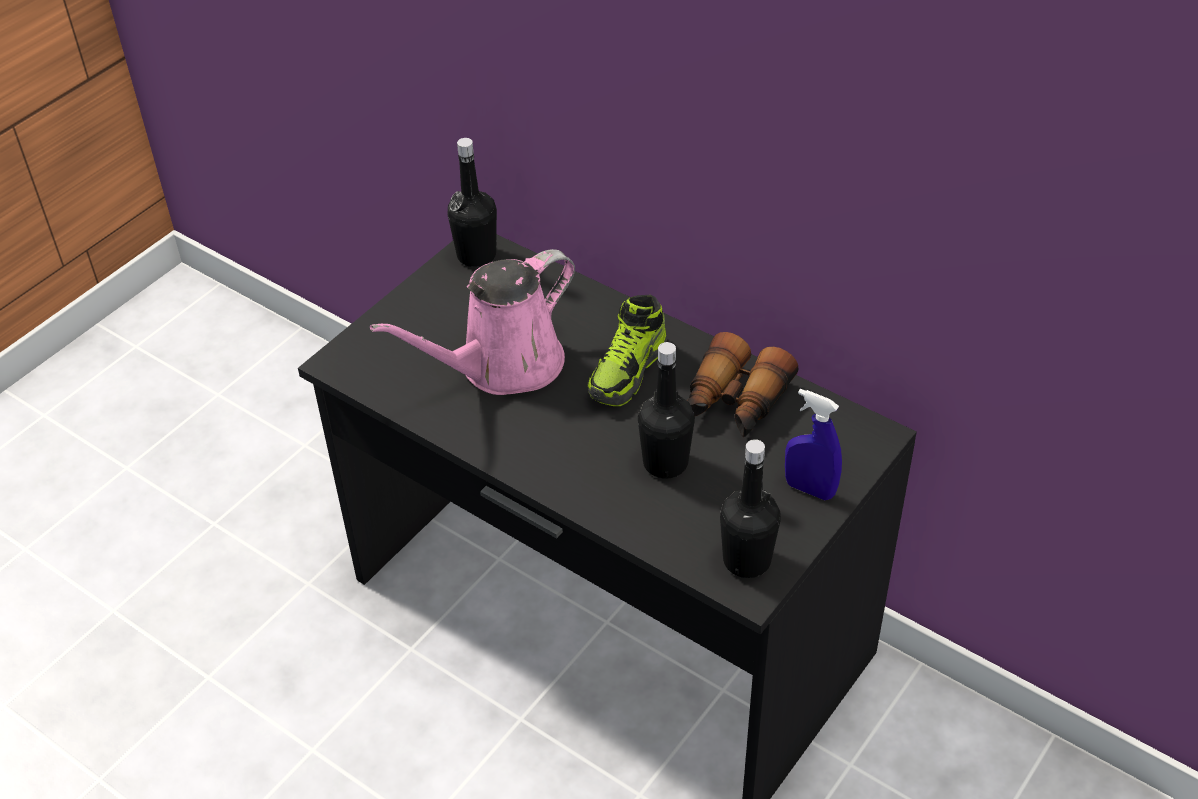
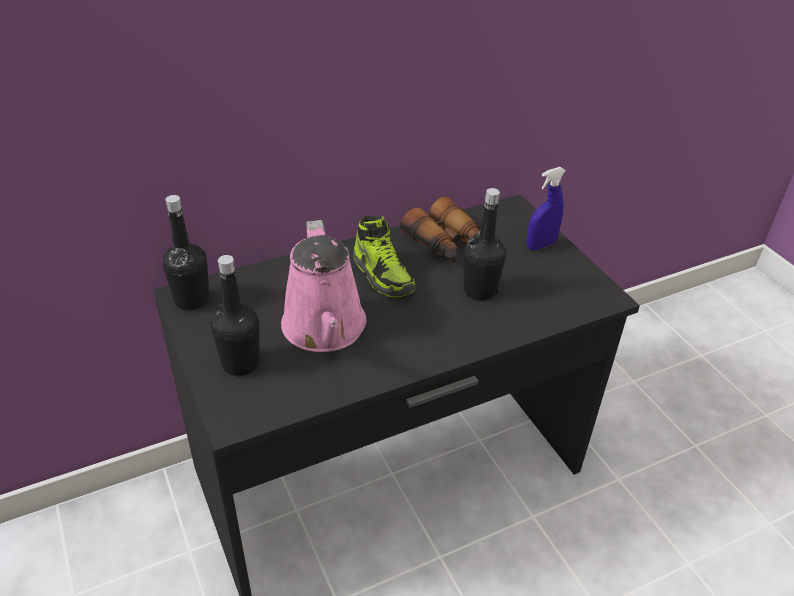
camera: 65 degrees left, 5 degrees down
black bottle [720,439,781,578] -> black bottle moved to [211,255,260,376]

